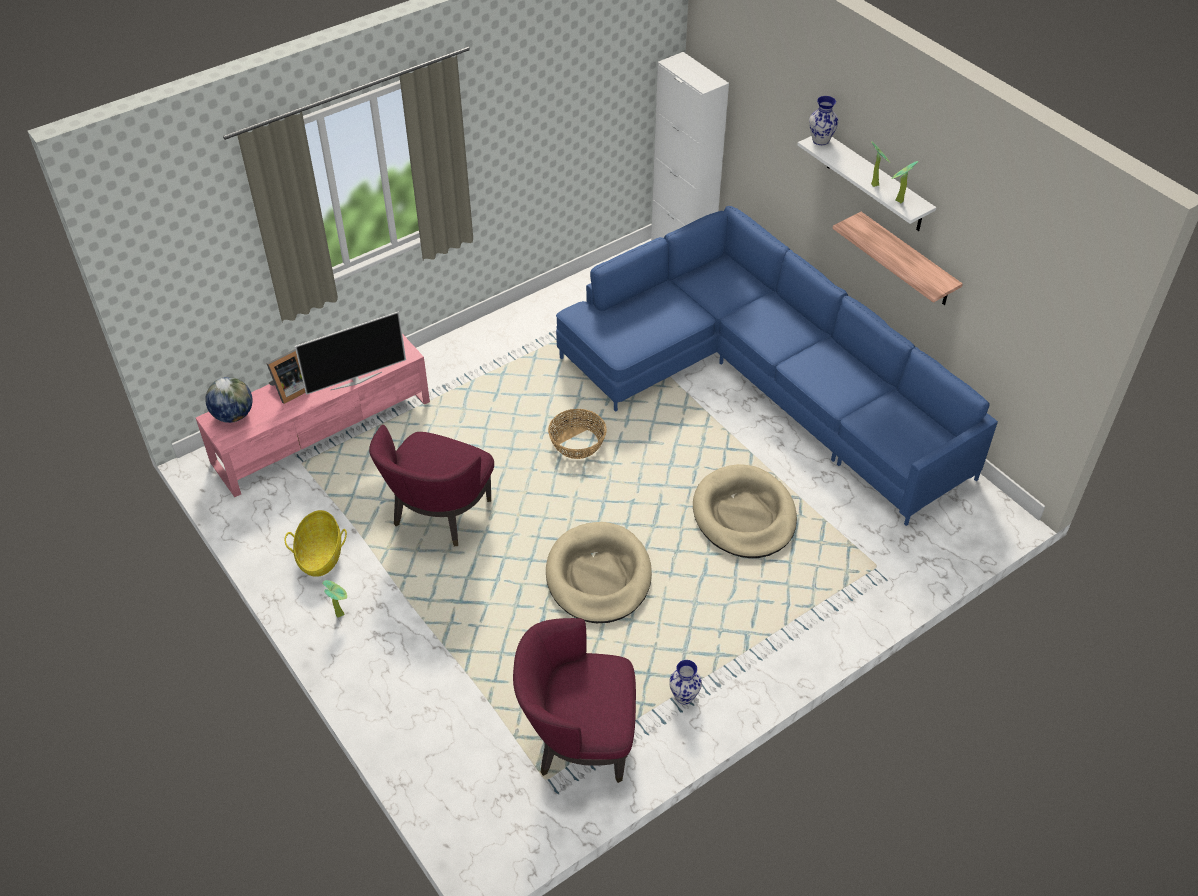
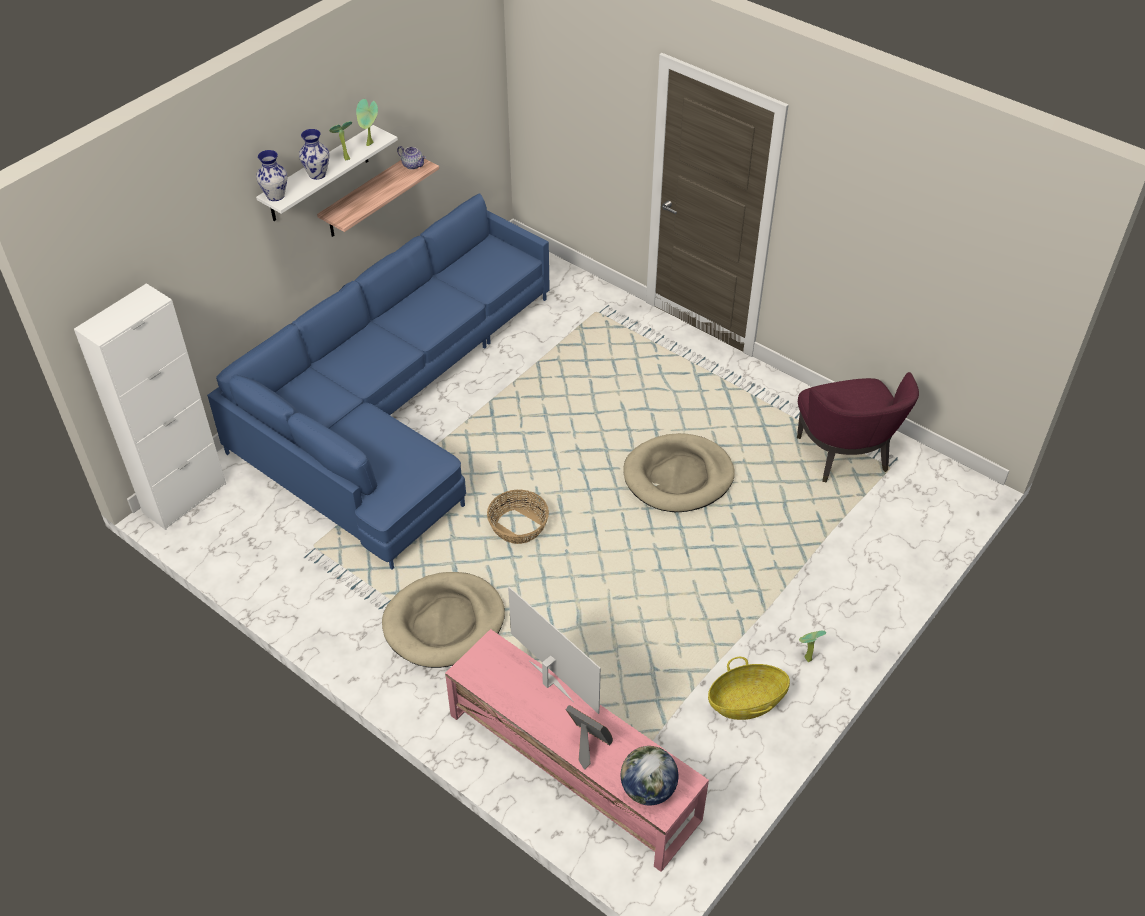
camera: 105 degrees left, 0 degrees up
purple armchair [369,425,494,547] -> none
vase [669,660,702,704] -> vase moved to [299,129,330,180]
beige dog bed [693,464,797,558] -> beige dog bed moved to [382,572,505,668]
none -> teapot [397,146,426,170]

